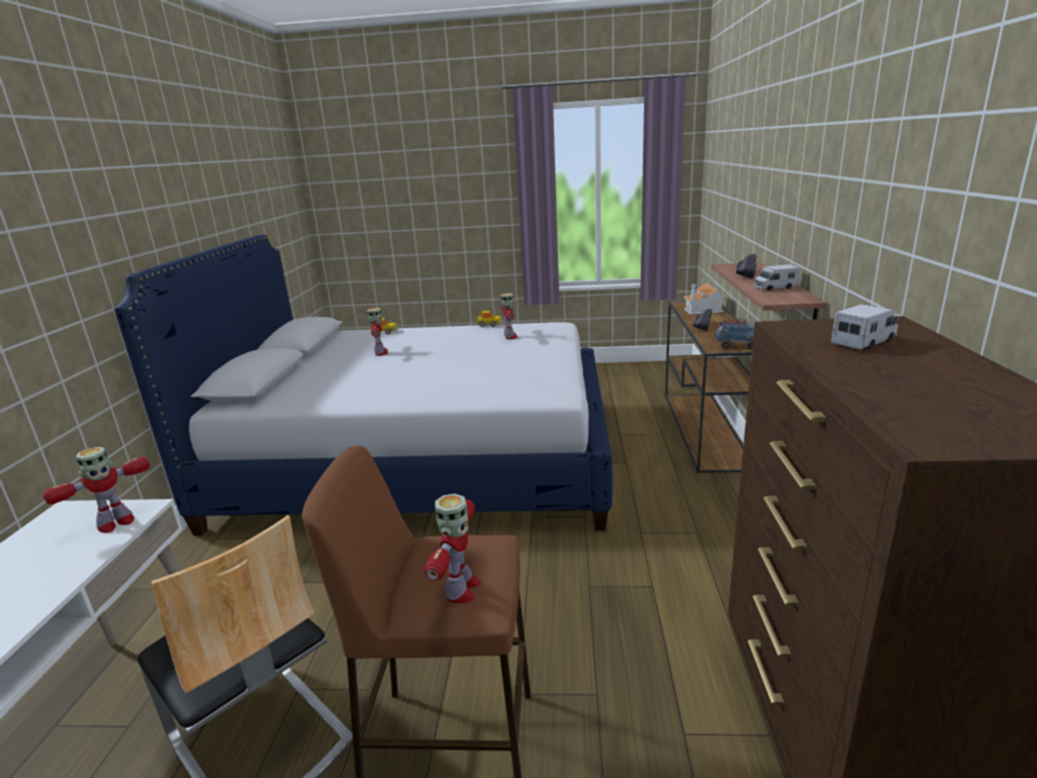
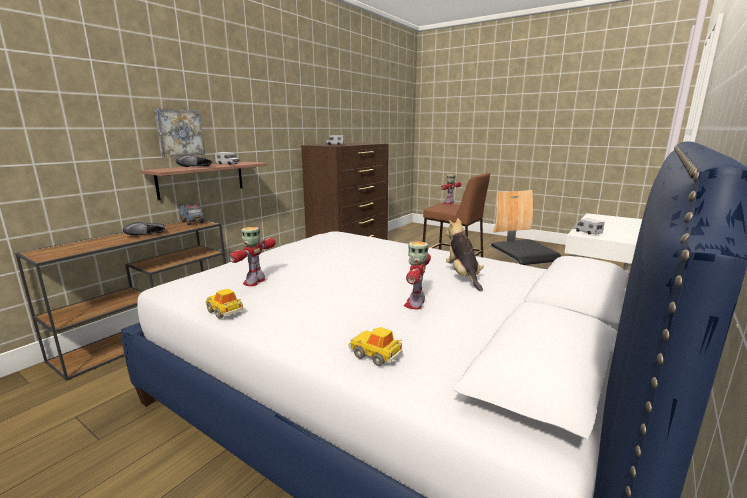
camera: 150 degrees left, 5 degrees down
toy robot [42,447,150,533] -> toy truck [574,218,604,235]
toy house [683,283,727,314] -> none
none -> picture [154,109,205,157]
none -> plush toy [445,218,484,291]

